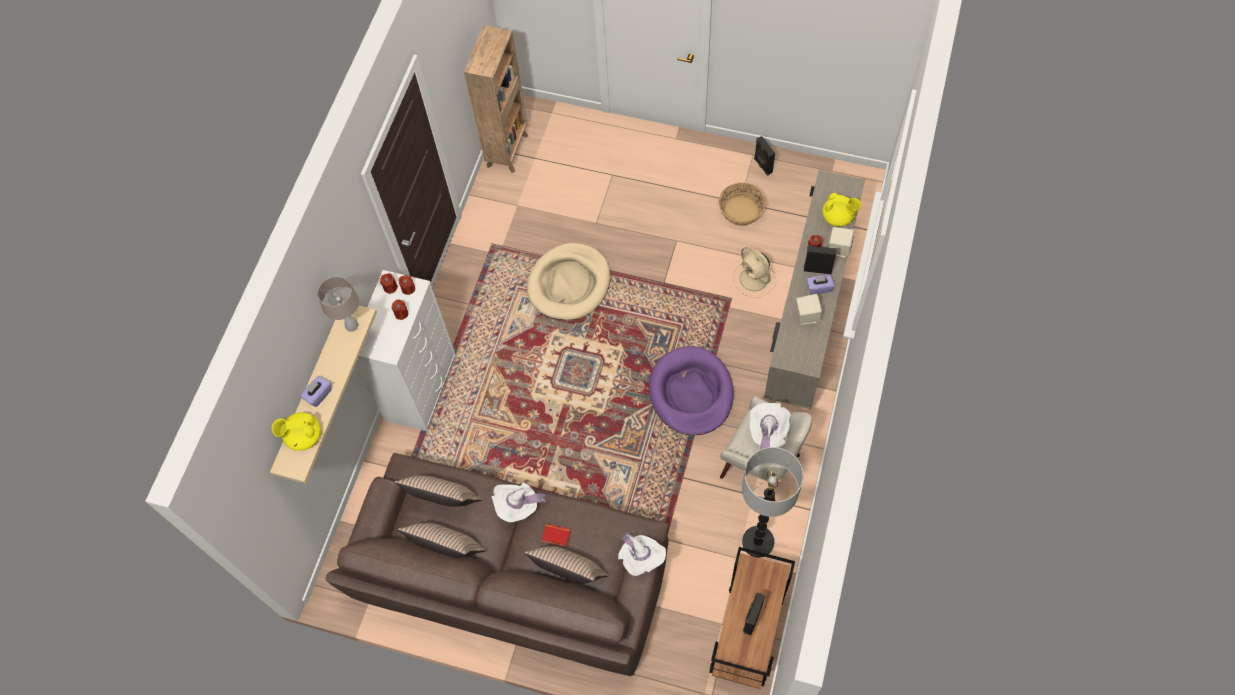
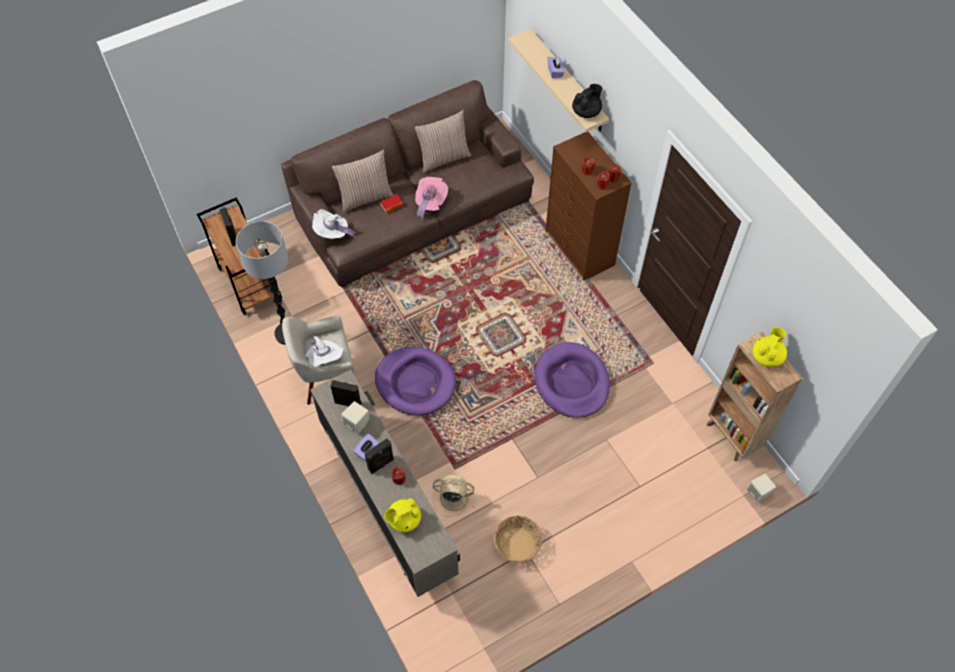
camera: 130 degrees right, 5 degrees down
yellow teapot [272,412,321,451] -> yellow teapot moved to [752,327,787,367]
beige table lamp [317,276,359,332] -> black teapot [572,84,603,118]
white dresser [355,270,456,431] -> brown dresser [546,132,632,281]
pillow [394,476,482,507] -> none
white hat [492,483,548,522] -> pink hat [415,177,448,219]
beige dog bed [527,243,610,320] -> purple dog bed [535,342,610,418]
black speaker [754,136,775,175] -> black speaker moved to [331,380,362,406]
beige speaker [829,227,854,258] -> beige speaker moved to [746,474,776,503]

